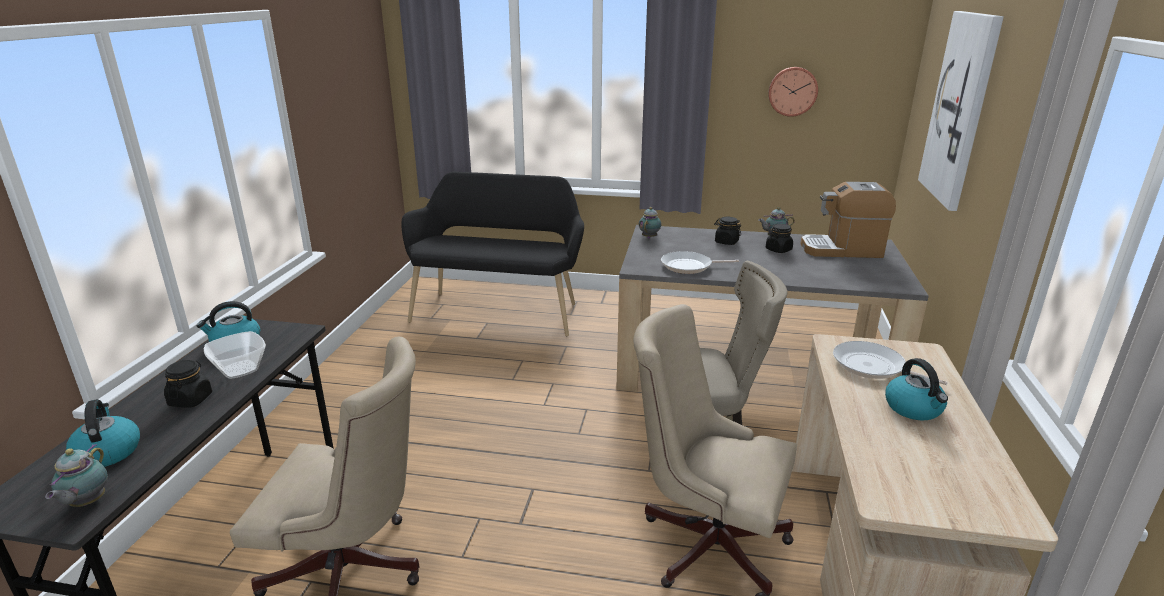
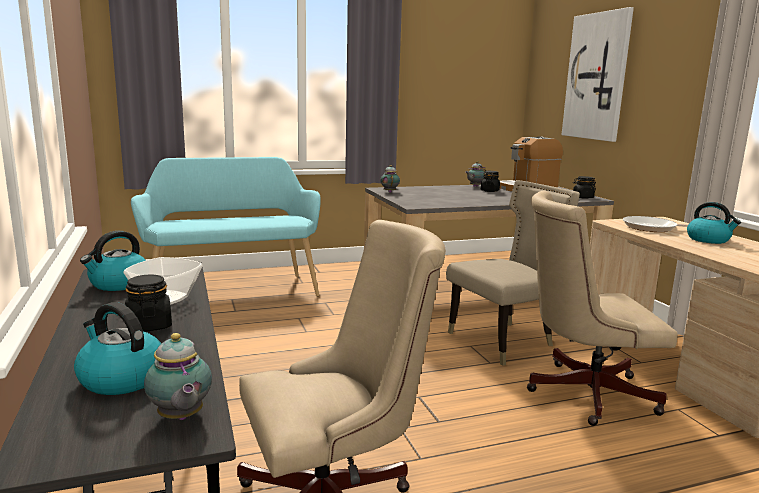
camera: 30 degrees left, 10 degrees down
black bench [402,172,584,336] -> turquoise bench [131,157,321,297]
frying pan [661,251,739,274] -> none
black jar [714,217,741,245] -> black jar moved to [573,176,596,199]
wall clock [768,67,818,117] -> none

